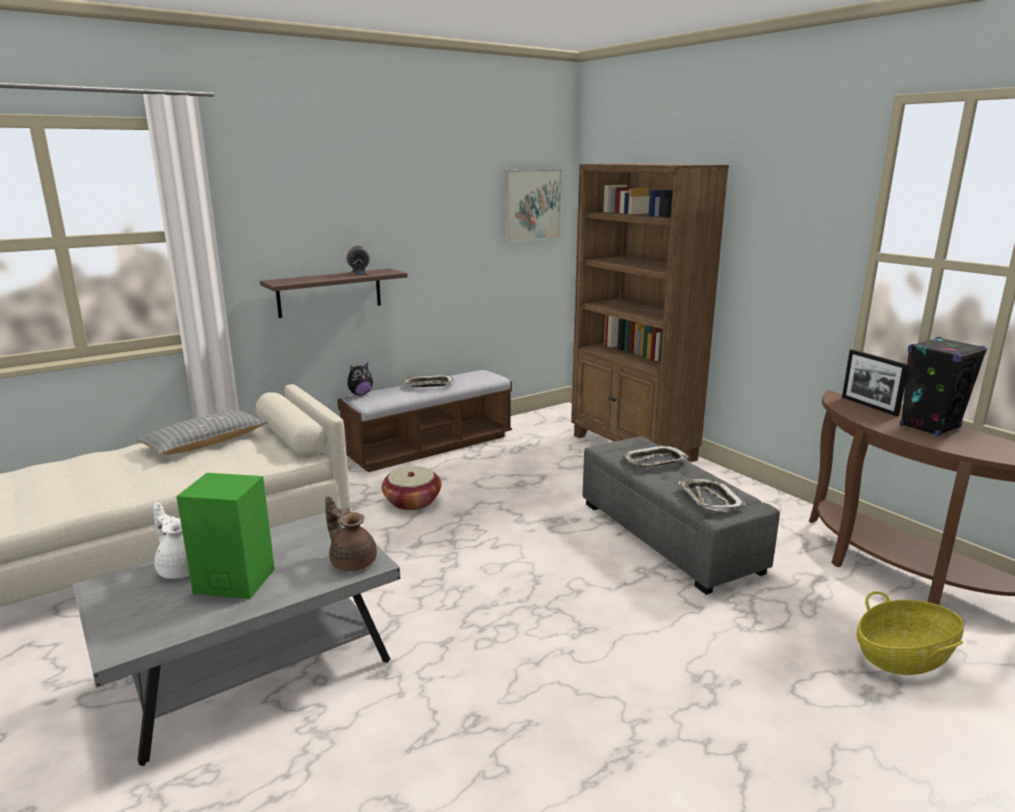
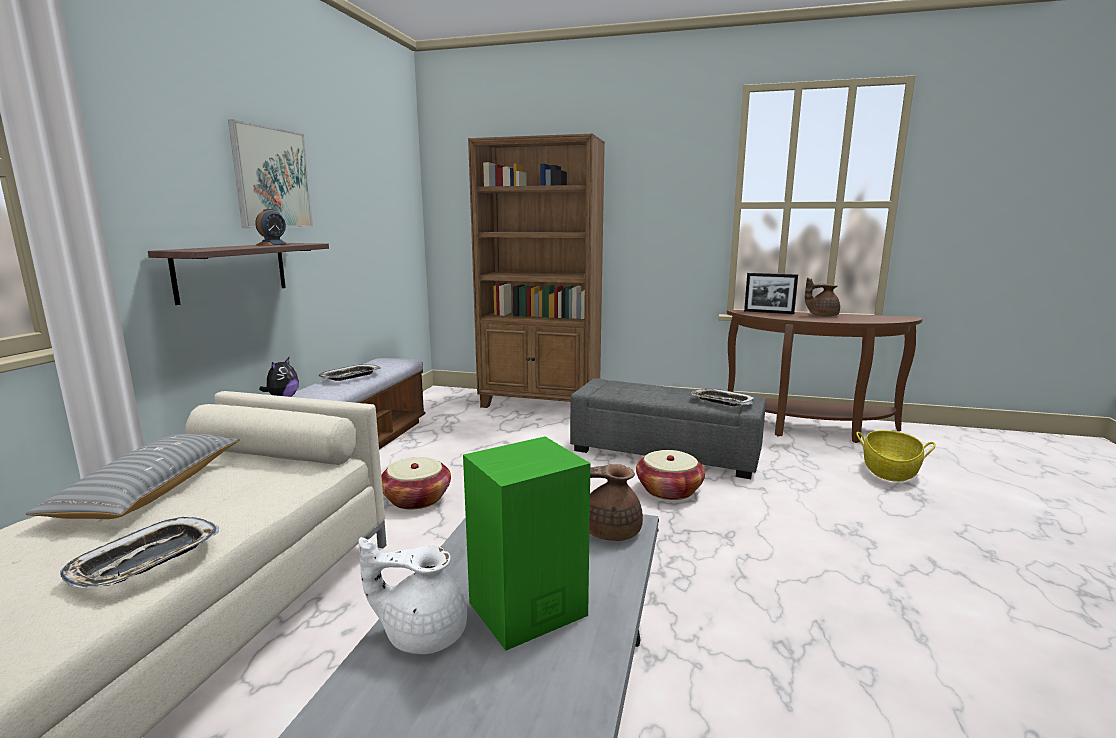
camera: 40 degrees left, 5 degrees down
picture [504,169,562,243] -> picture moved to [228,119,313,228]
tray [622,445,688,467] -> tray moved to [60,517,219,588]
black speaker [900,337,987,437] -> brown teapot [805,278,840,316]
none -> basket [636,450,705,500]

